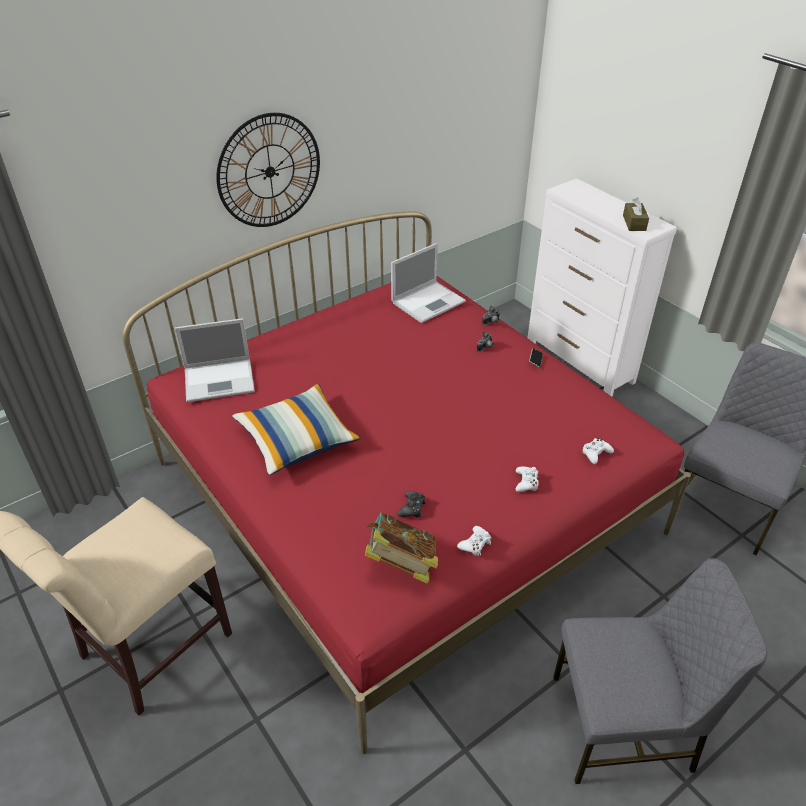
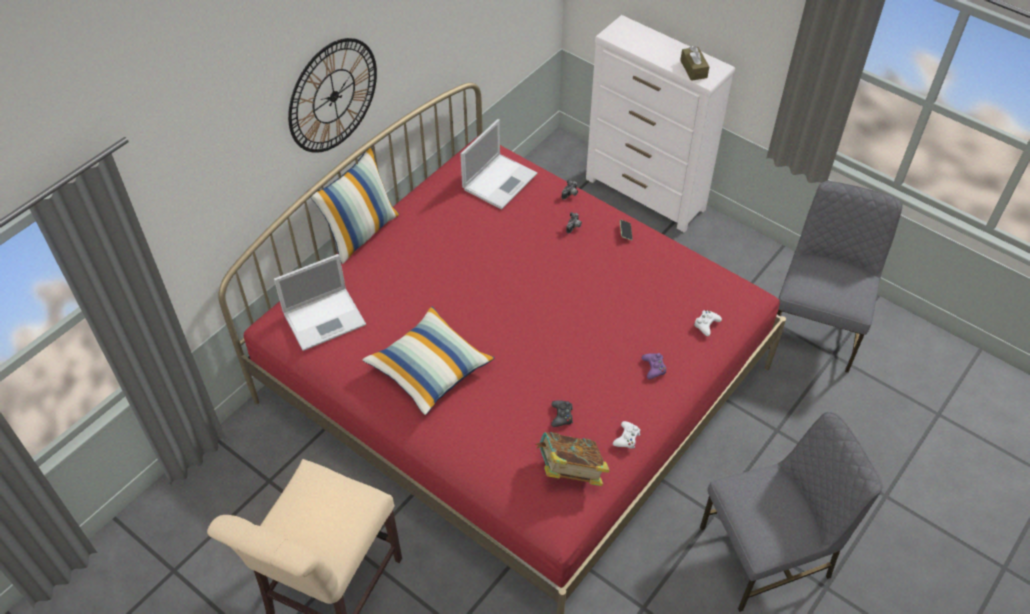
camera: 15 degrees left, 10 degrees up
white game controller [516,467,539,492] -> purple game controller [642,353,666,379]
none -> pillow [310,147,399,264]

